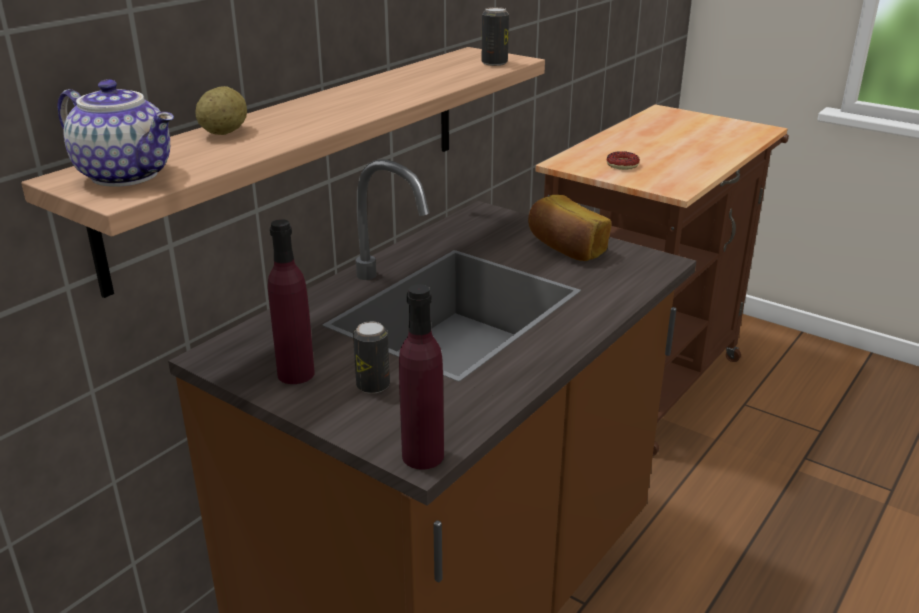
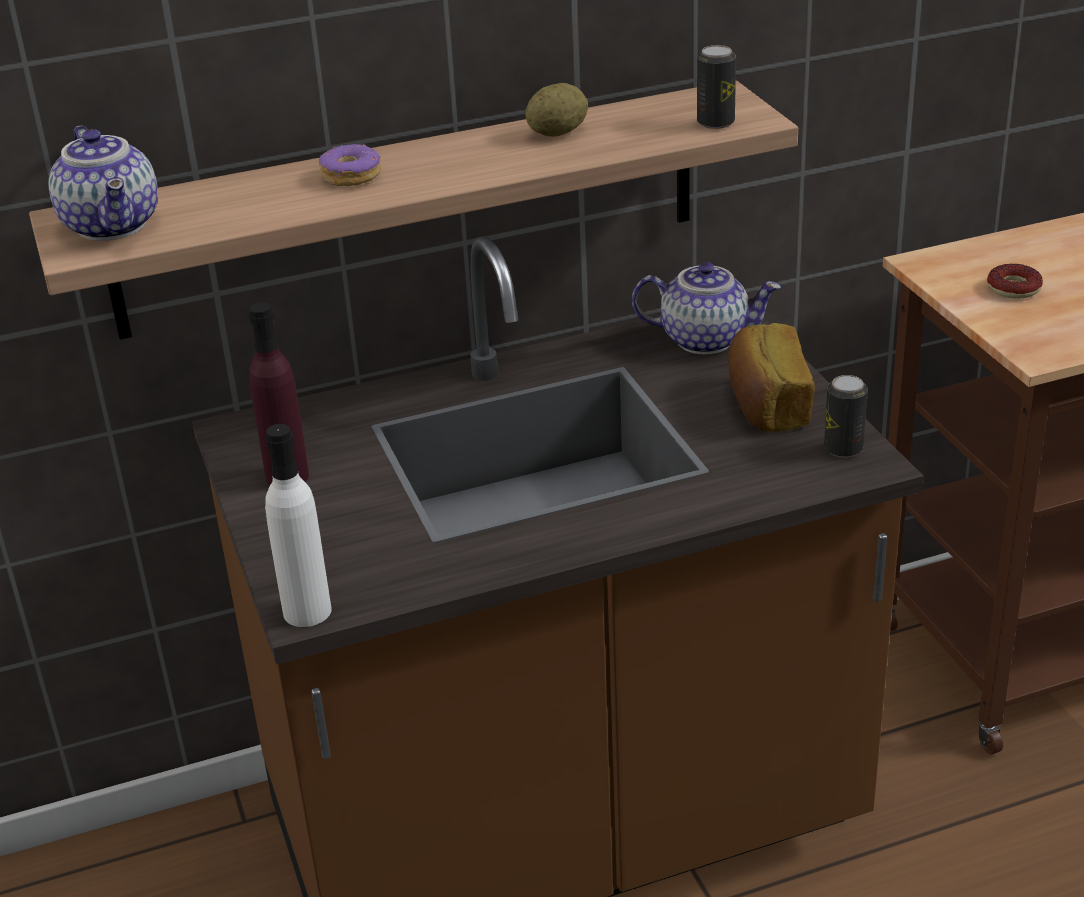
camera: 35 degrees right, 5 degrees up
potato [195,86,247,135] -> potato moved to [525,83,588,137]
can [353,321,390,394] -> can moved to [824,375,868,458]
purple bottle [399,284,444,470] -> white bottle [265,424,332,627]
none -> donut [319,144,381,186]
none -> teapot [632,262,781,354]

